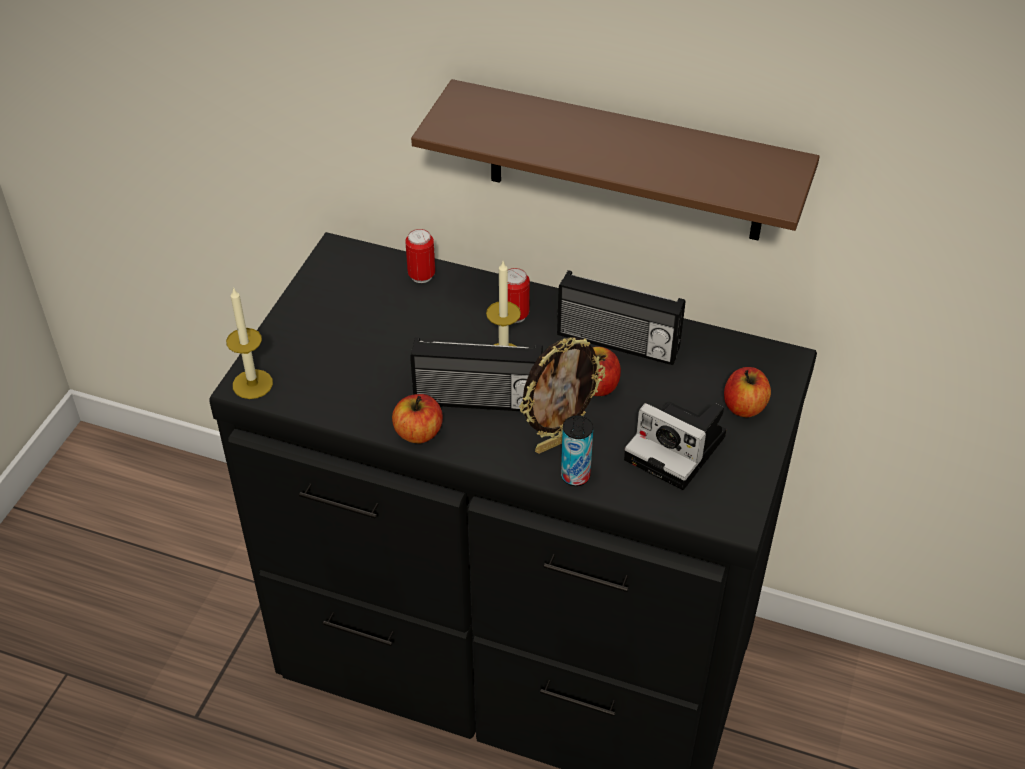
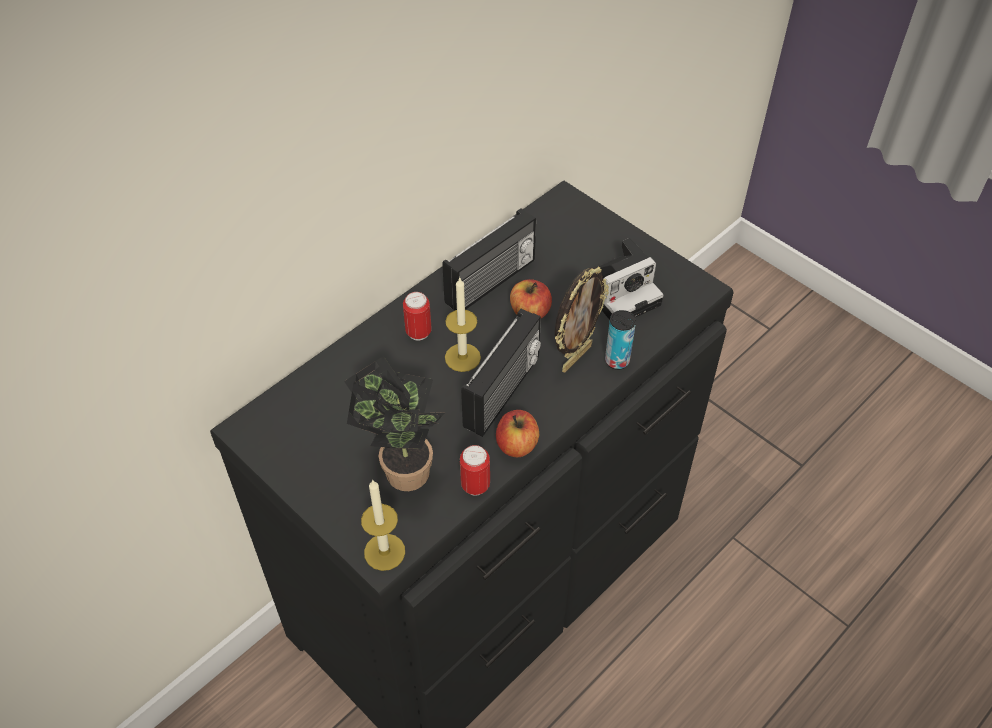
camera: 65 degrees left, 5 degrees up
can [405,229,435,283] -> can moved to [460,445,490,496]
brown shelf [411,79,820,240] -> none
picture frame [519,337,606,454] -> picture frame turned 45 degrees clockwise [555,266,609,372]
apple [724,367,771,417] -> none
none -> potted plant [344,356,446,491]

